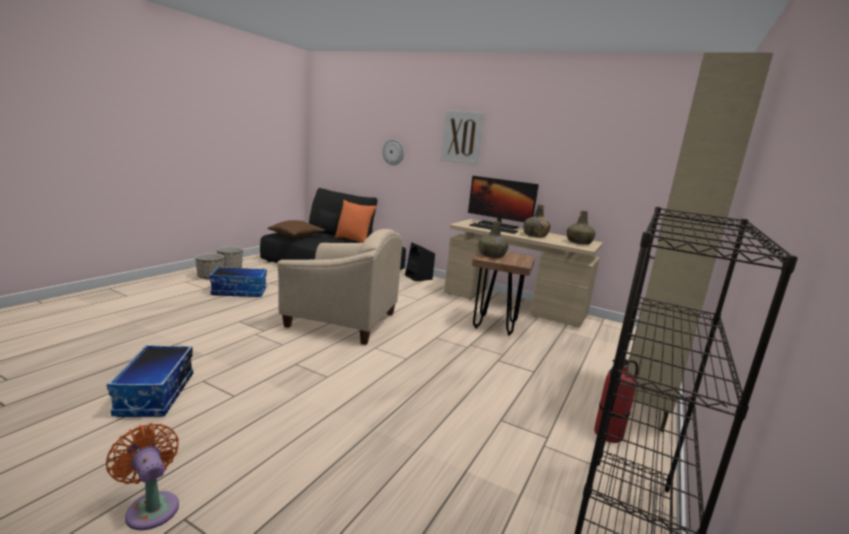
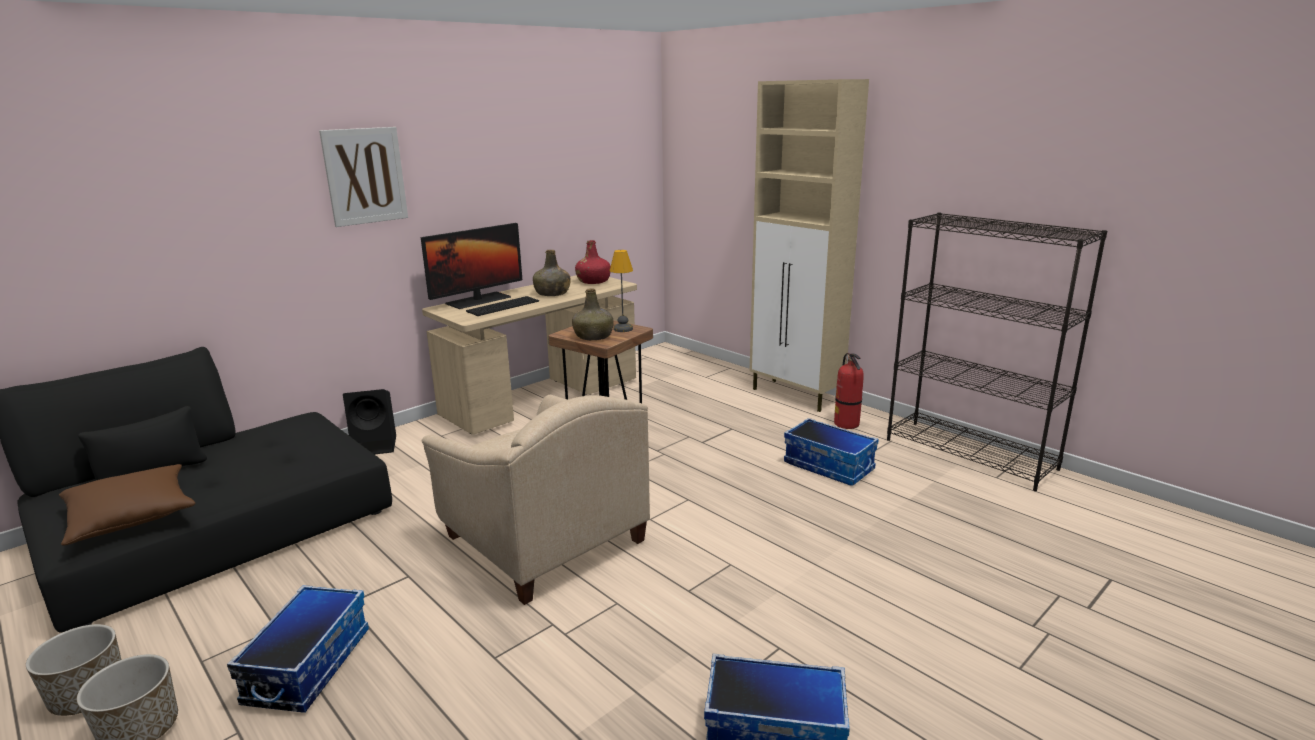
camera: 70 degrees left, 5 degrees up
orange fan [106,423,179,530] -> none
beige armchair [278,229,403,345] -> beige armchair turned 105 degrees clockwise [422,395,650,605]
orange pillow [335,200,377,243] -> none
wall clock [382,139,404,165] -> none
green bottle [567,211,595,244] -> red bottle [575,240,610,284]
none -> table lamp [610,250,633,332]
none -> storage box [784,418,879,486]

